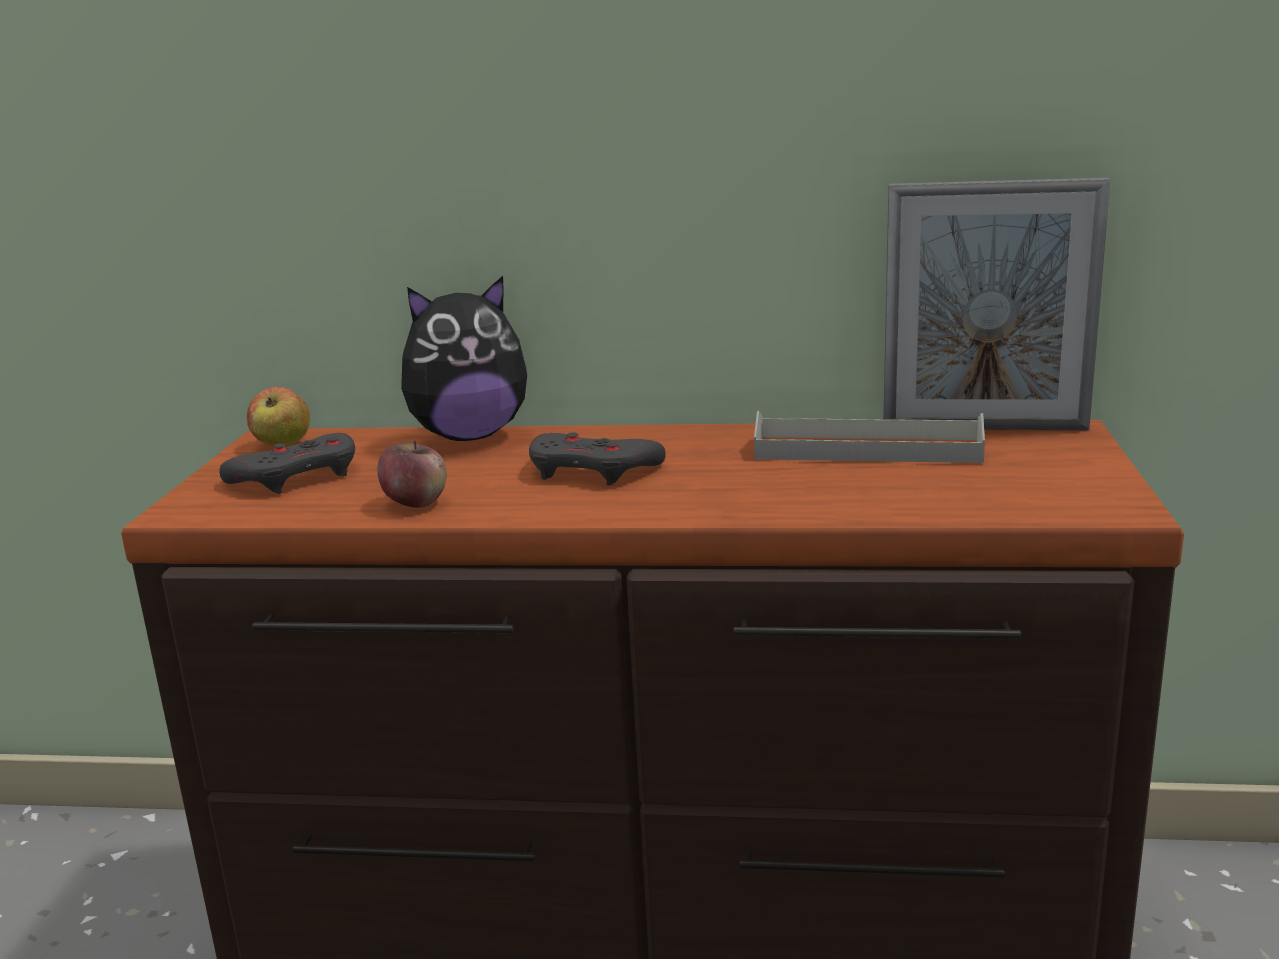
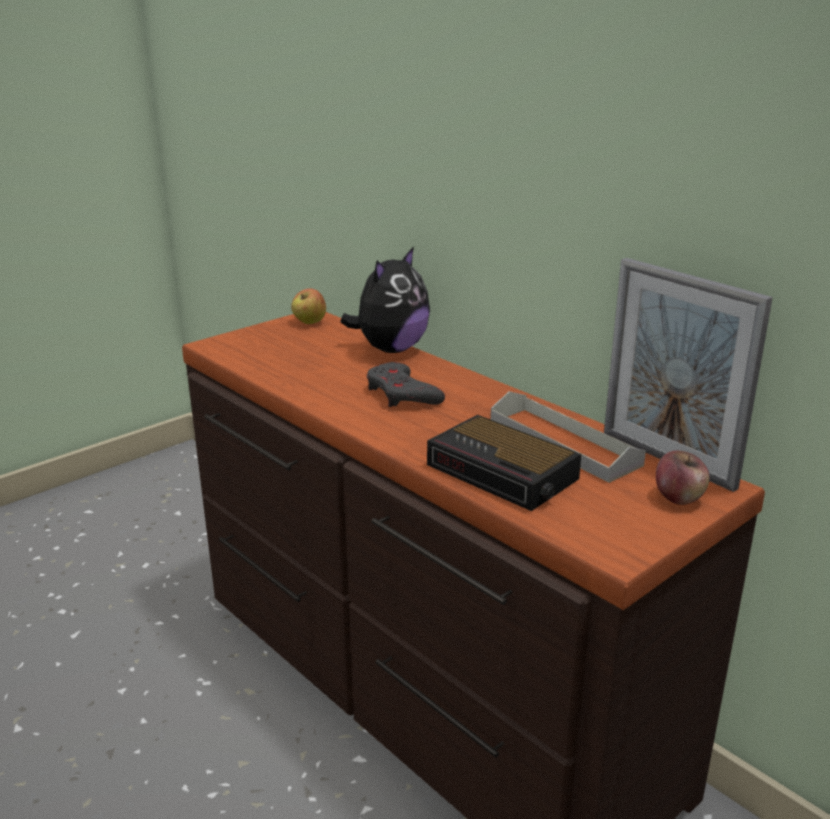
camera: 40 degrees right, 5 degrees up
grey game controller [219,433,355,494] -> none
apple [377,440,447,508] -> apple moved to [656,451,710,505]
plush toy [401,276,527,441] -> plush toy turned 75 degrees counterclockwise [340,247,430,353]
none -> alarm clock [427,415,581,511]

